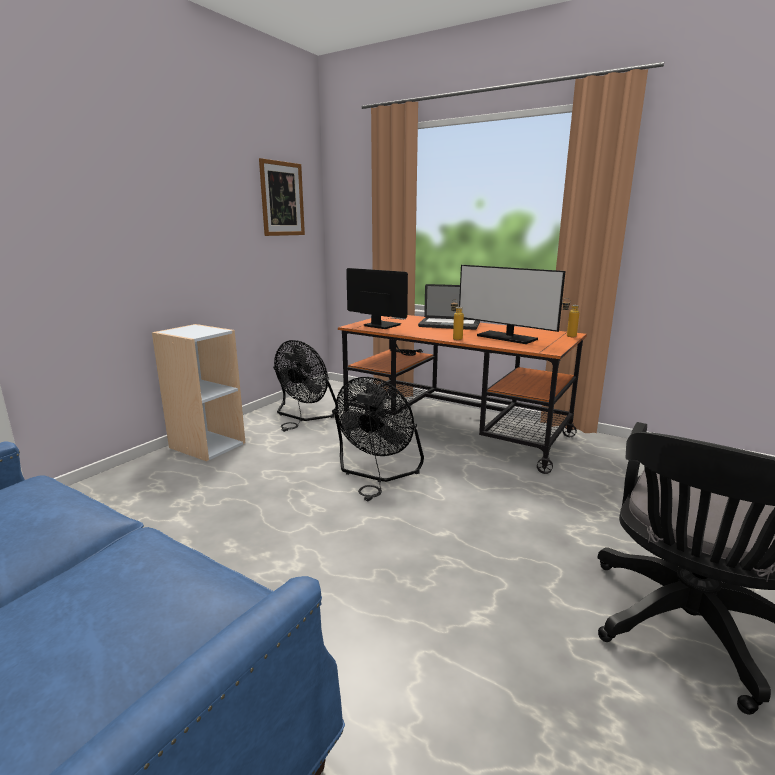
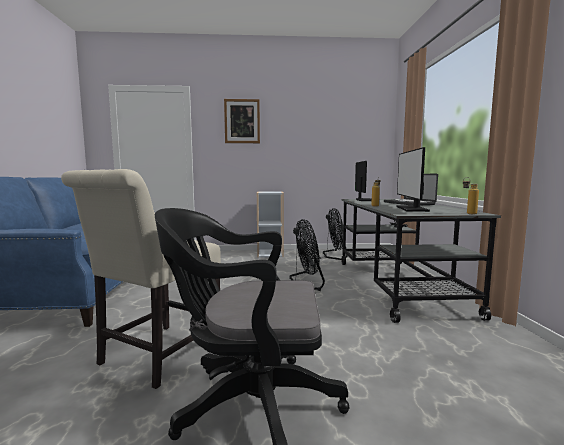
camera: 55 degrees right, 10 degrees down
picture [259,158,305,236] -> picture moved to [224,99,260,143]
orange desk [338,315,587,474] -> grey desk [341,199,501,323]
none -> beige chair [61,169,221,389]

